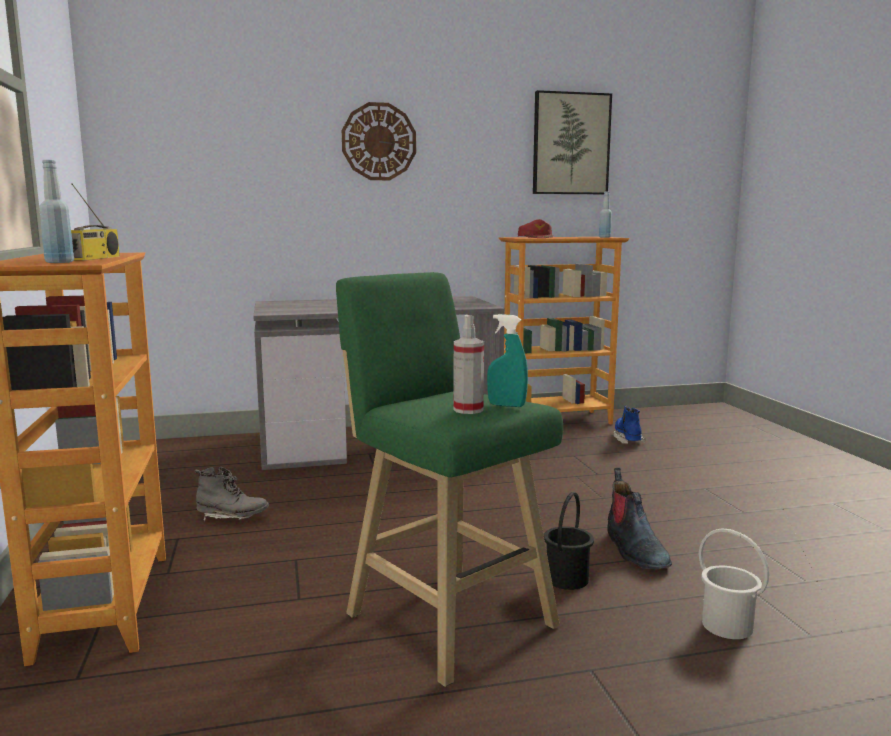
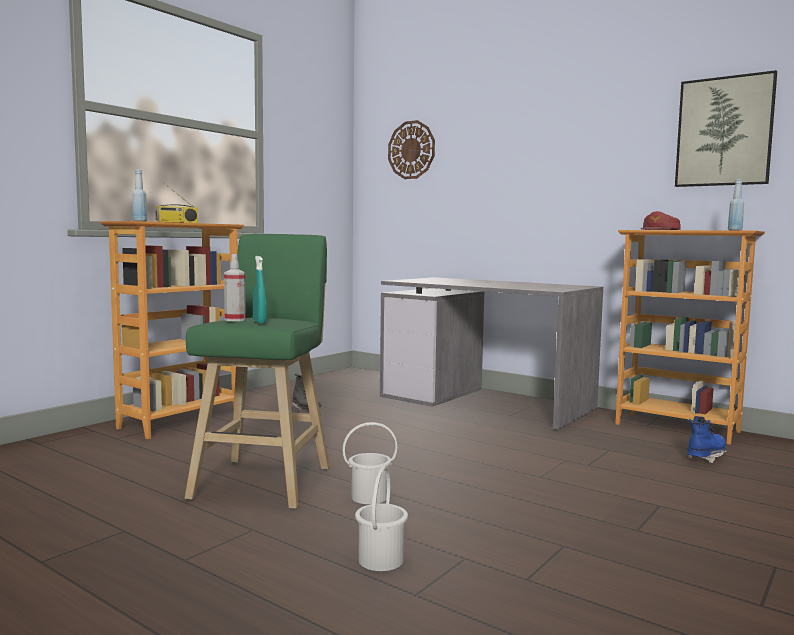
camera: 50 degrees right, 5 degrees down
wall clock [342,102,416,180] -> wall clock moved to [388,120,435,179]
black bucket [544,492,594,590] -> white bucket [342,422,397,504]
boot [607,468,672,569] -> none

